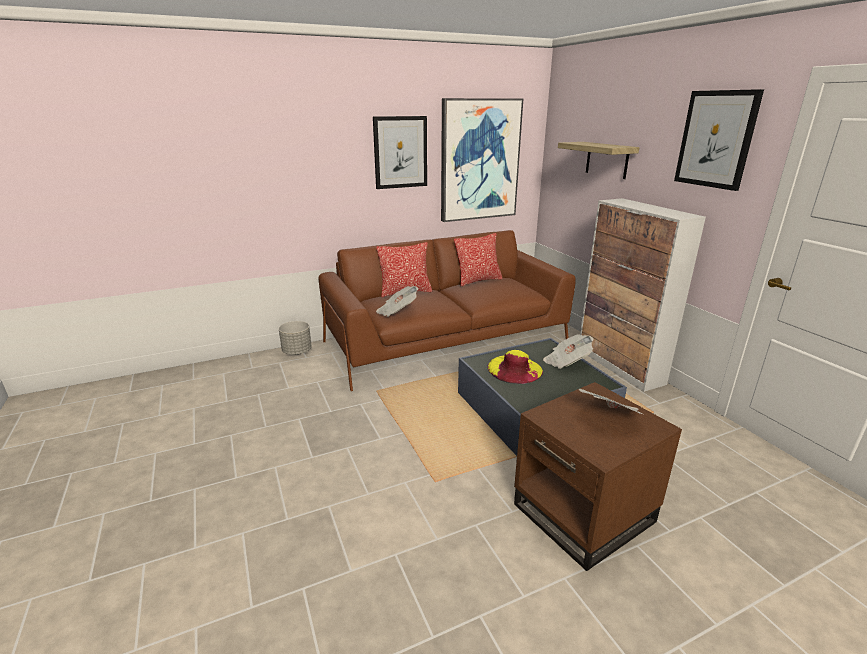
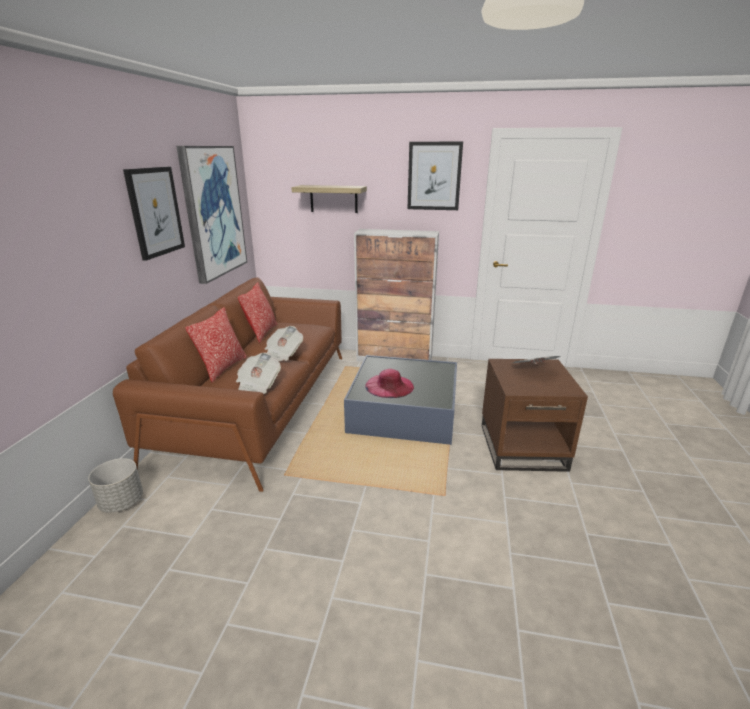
camera: 55 degrees left, 0 degrees up
yellow hat [487,350,543,384] -> pink hat [365,369,414,398]
newspaper [543,334,594,369] -> newspaper moved to [265,326,303,361]

